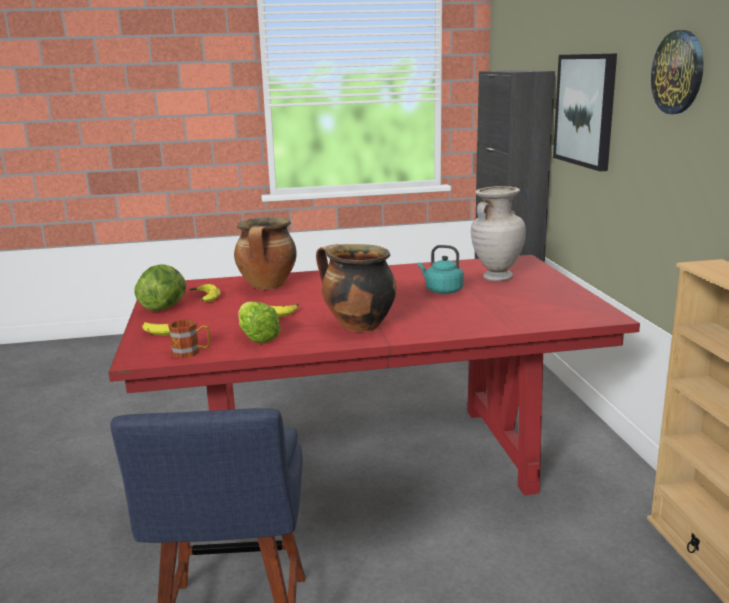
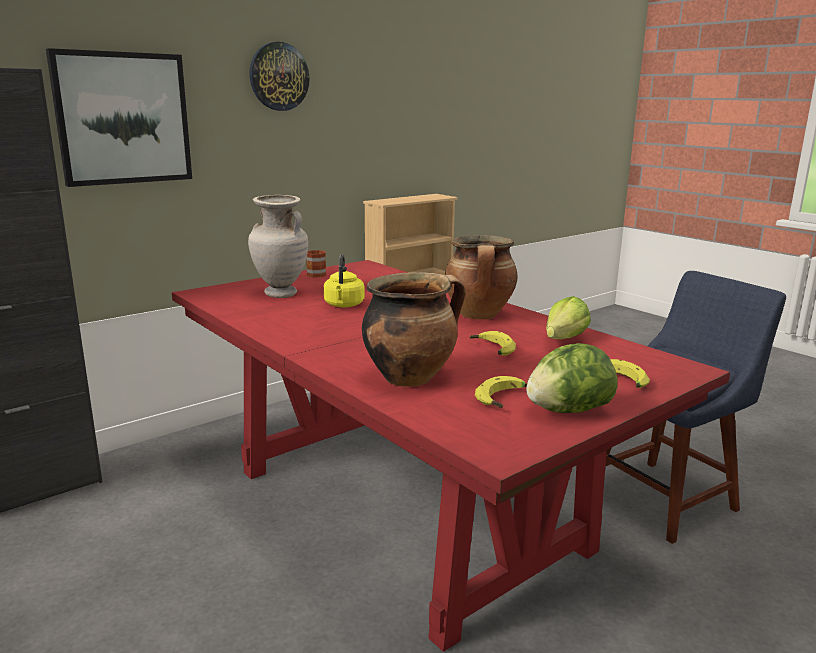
camera: 120 degrees left, 0 degrees up
mug [168,319,210,359] -> mug moved to [306,250,326,277]
turquoise kettle [418,245,464,294] -> yellow kettle [324,254,365,308]

